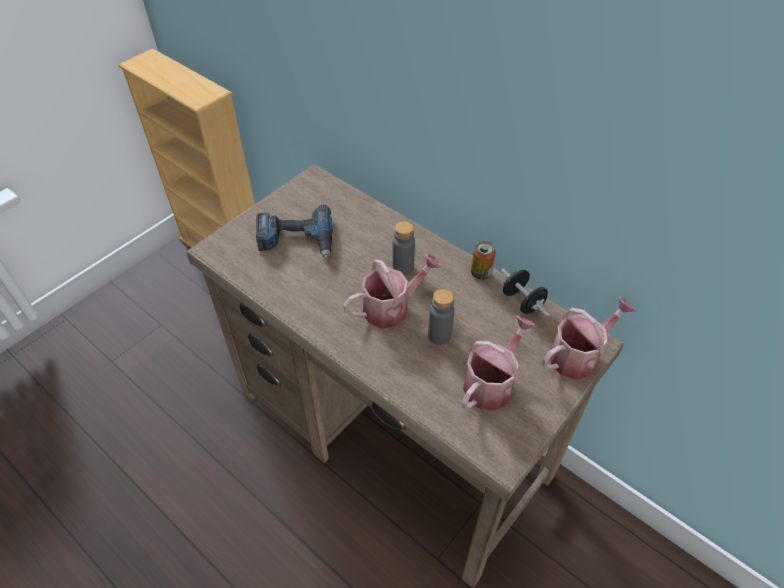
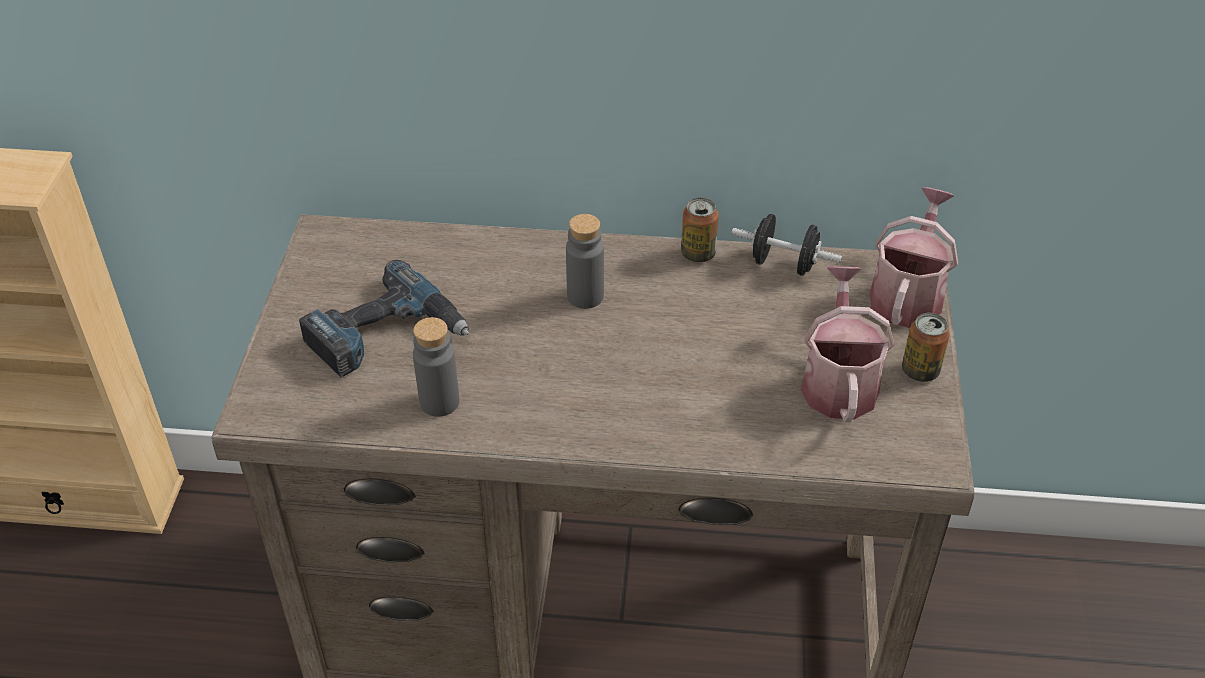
camera: 35 degrees left, 5 degrees down
watering can [343,254,442,329] -> none
grey bottle [428,289,455,345] -> grey bottle moved to [413,317,459,417]
none -> can [902,313,950,382]

